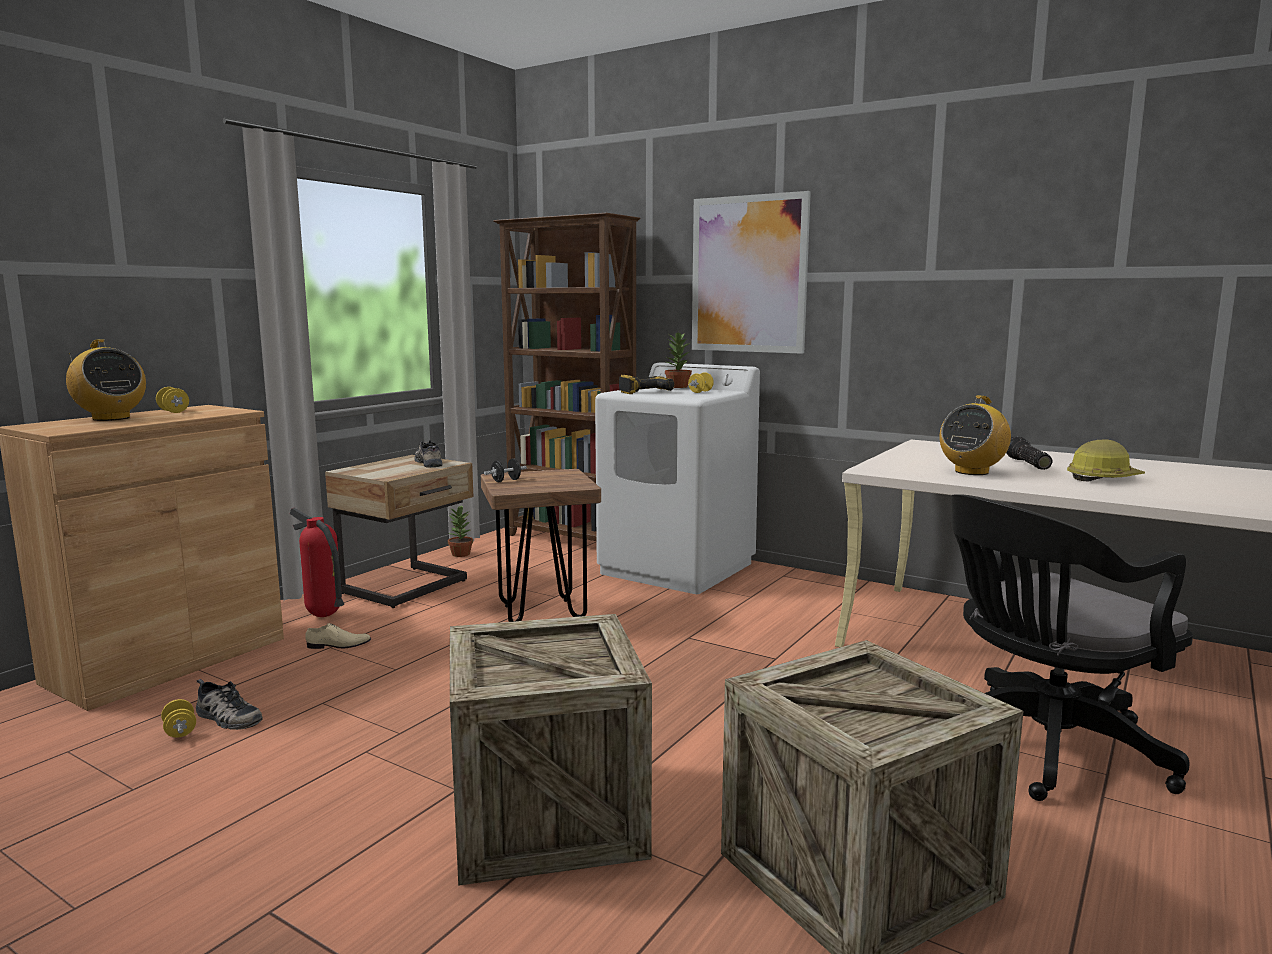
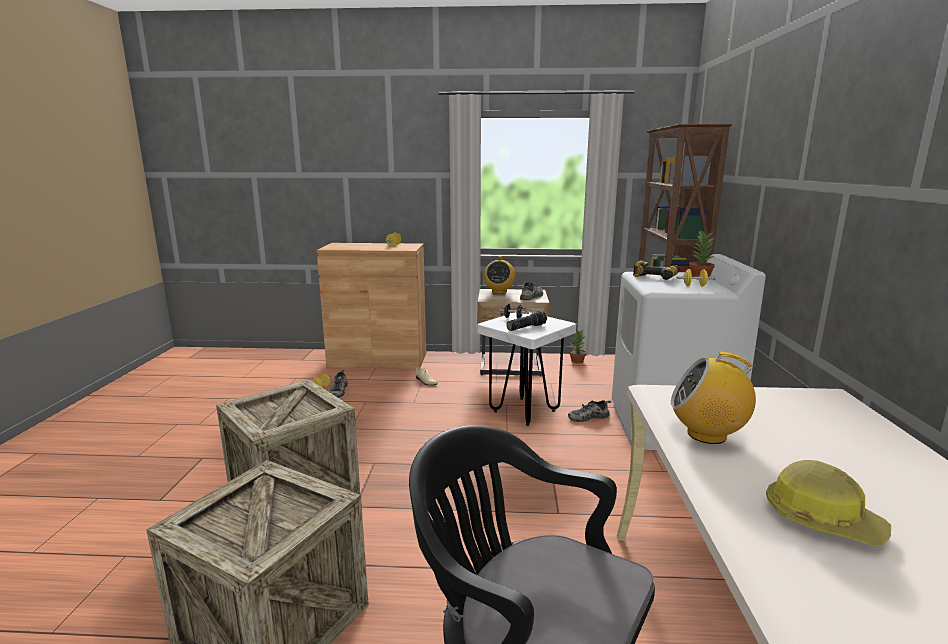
camera: 60 degrees right, 5 degrees up
radio [66,339,146,421] -> radio moved to [484,256,515,294]
fire extinguisher [290,508,344,617] -> none
brown stool [481,469,601,622] -> white stool [477,312,576,426]
picture [692,191,811,354] -> none
flashlight [1006,436,1052,470] -> flashlight moved to [506,311,547,331]
none -> shoe [568,400,612,422]

